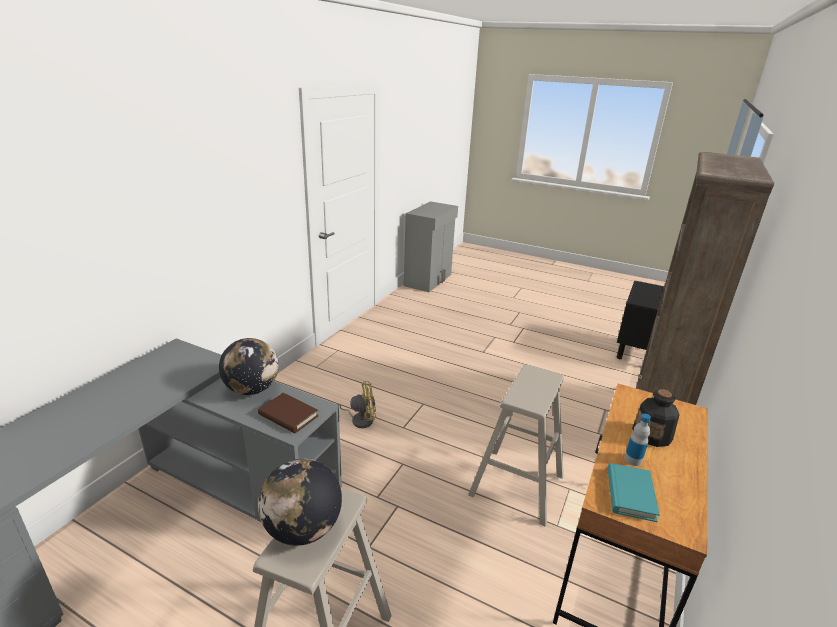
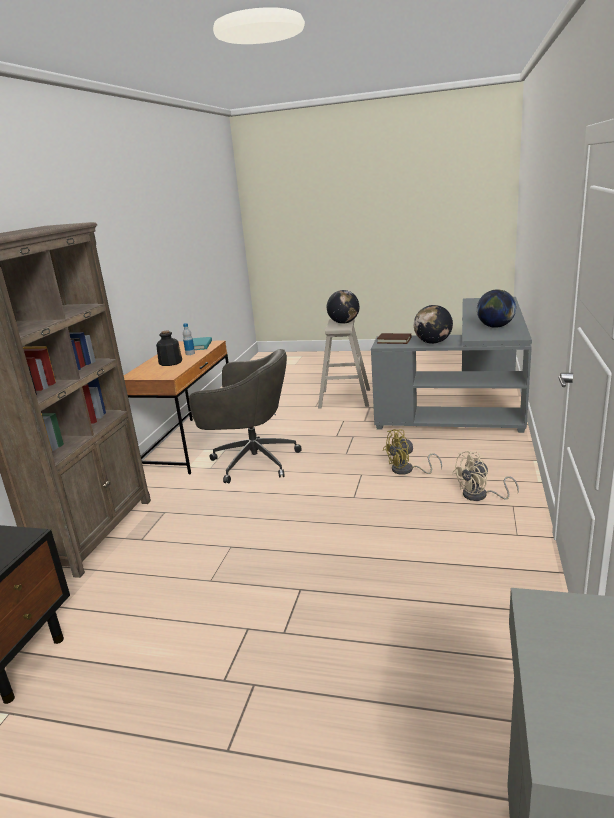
camera: 170 degrees right, 5 degrees down
beige stool [468,365,564,526] -> grey office chair [189,349,302,483]
none -> beige fan [452,451,519,501]
none -> globe [477,289,516,328]

